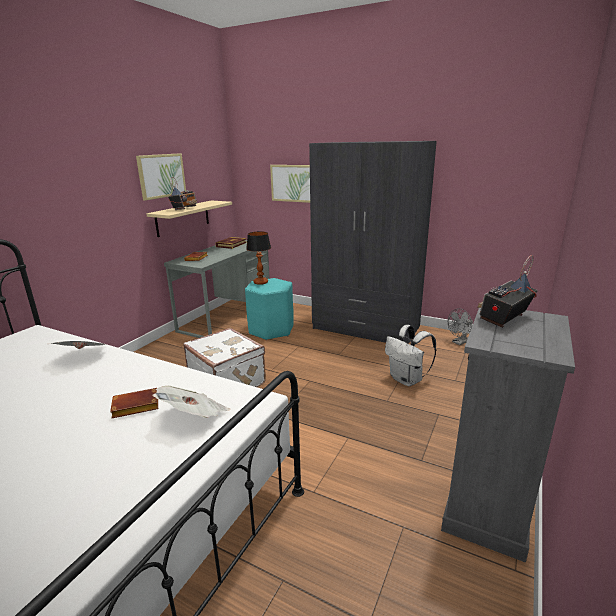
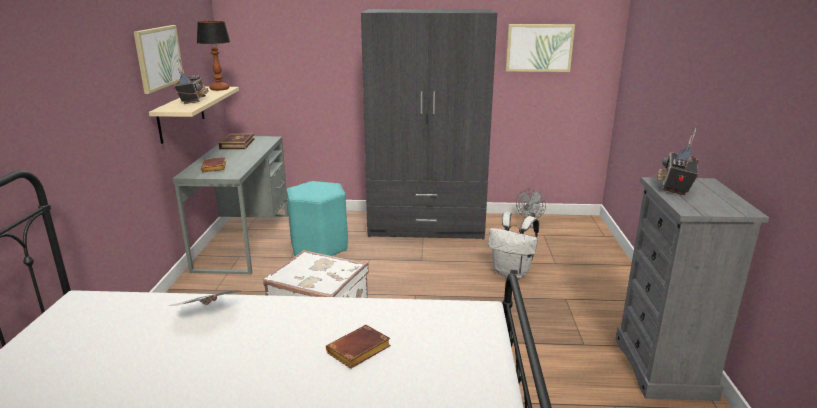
camera: 25 degrees left, 0 degrees up
newspaper [153,386,230,418] -> none
table lamp [246,231,271,285] -> table lamp moved to [197,21,230,91]
picture [270,165,310,203] -> picture moved to [506,24,575,72]

